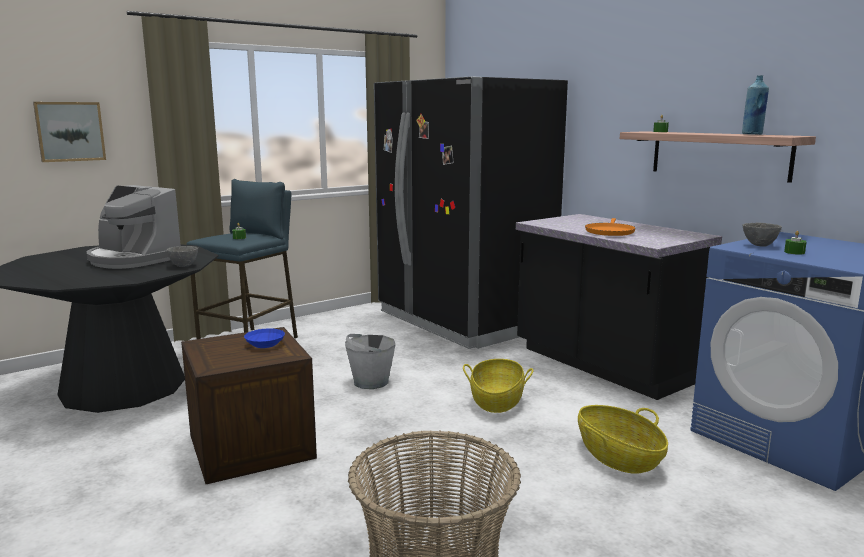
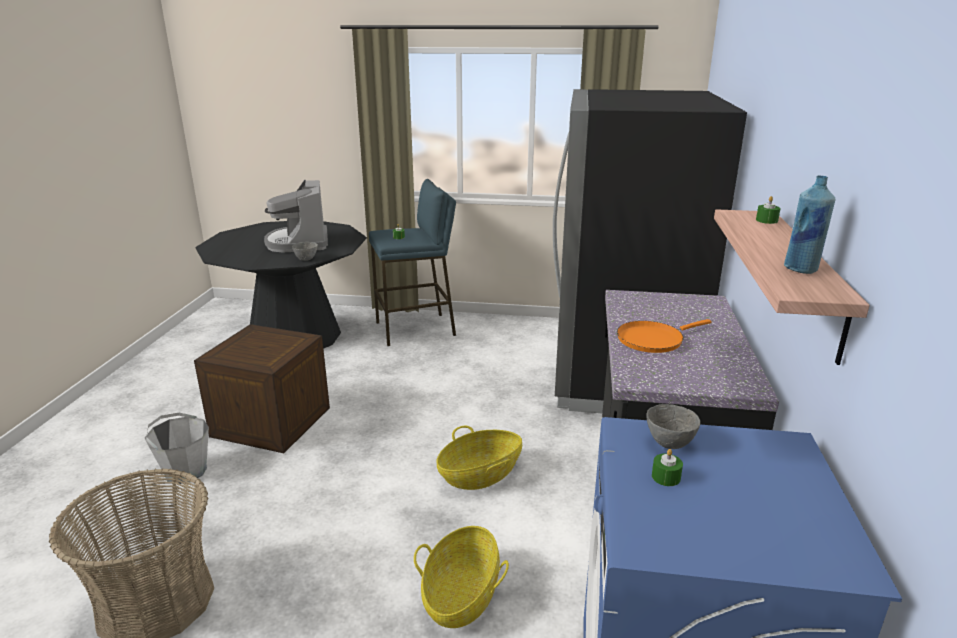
camera: 45 degrees right, 10 degrees up
picture [33,102,106,162] -> none
blue bowl [244,328,285,348] -> none
grey bucket [345,334,396,389] -> grey bucket moved to [145,413,209,484]

